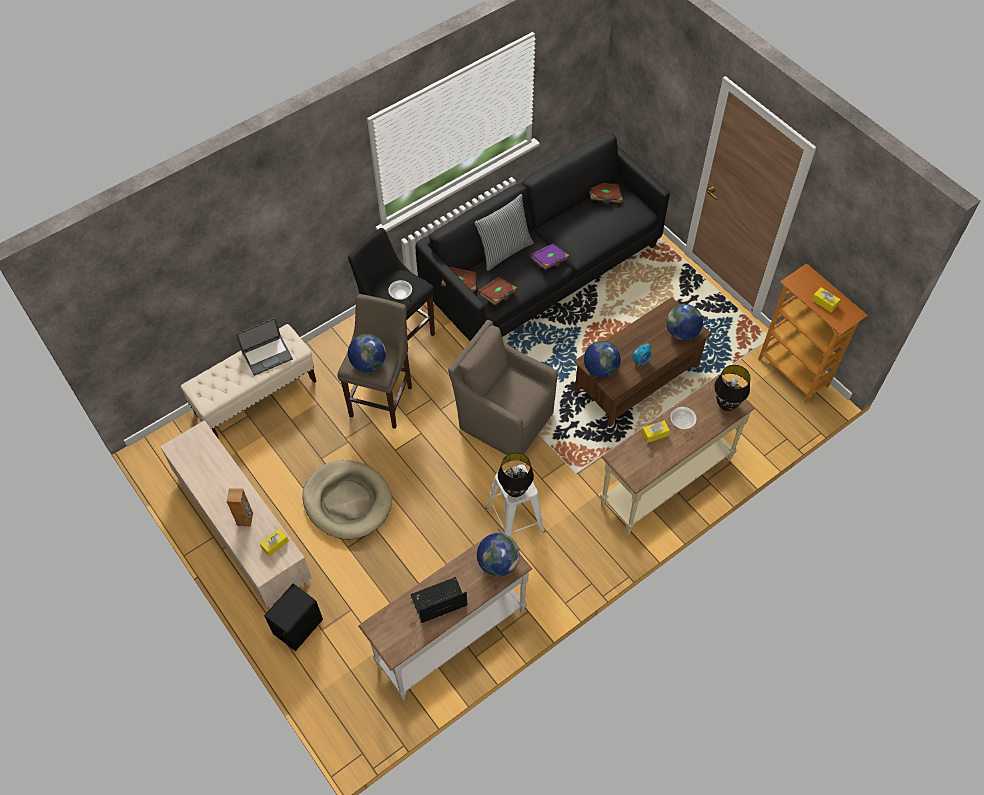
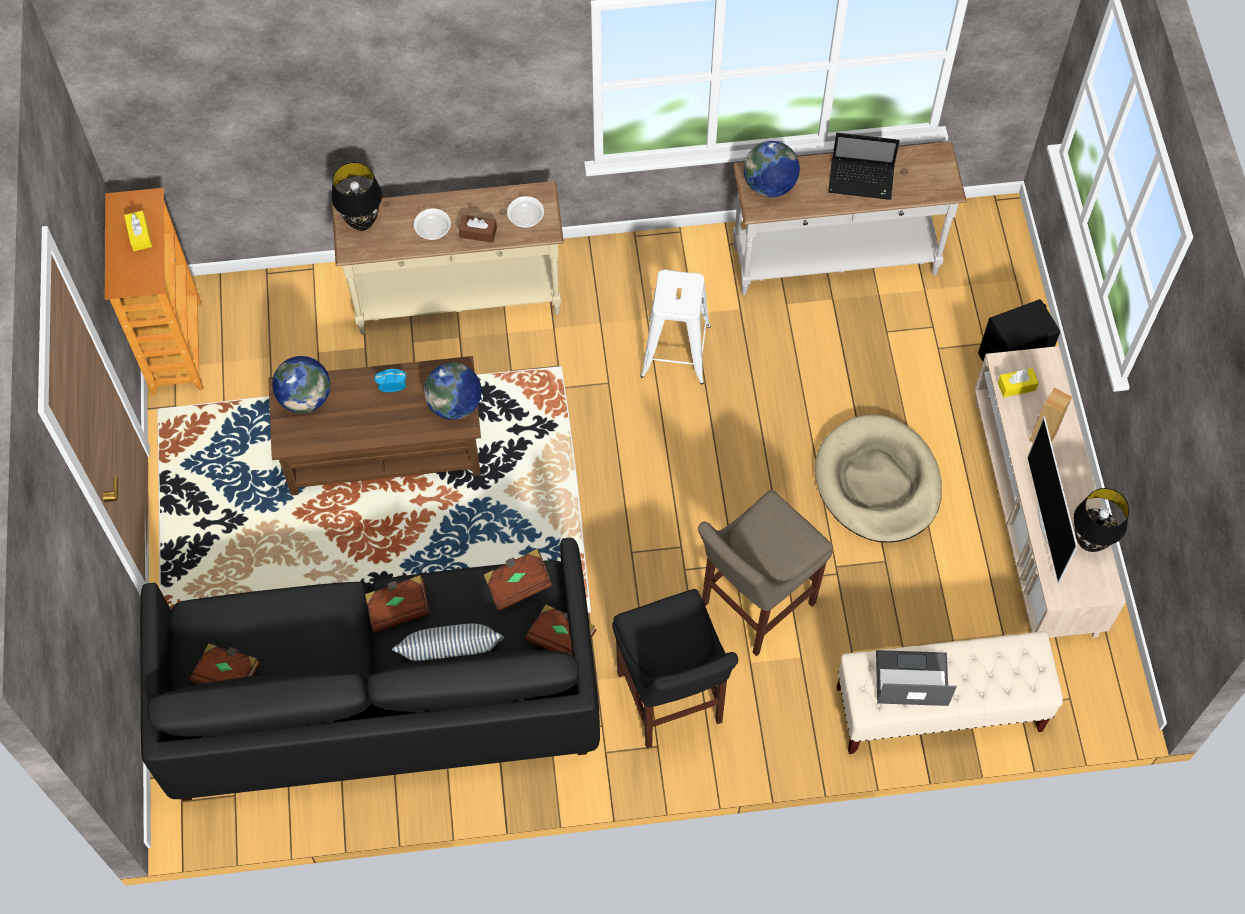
camera: 150 degrees left, 5 degrees up
globe [348,334,386,372] -> none
bowl [388,280,412,300] -> bowl moved to [507,196,544,228]
brown armchair [448,320,558,461] -> none
black table lamp [498,453,534,497] -> black table lamp moved to [1073,488,1129,552]
purple book [530,243,569,270] -> brown book [365,575,430,633]
yellow tissue box [642,420,670,443] -> brown tissue box [459,215,497,243]
none -> television [1027,417,1078,583]

